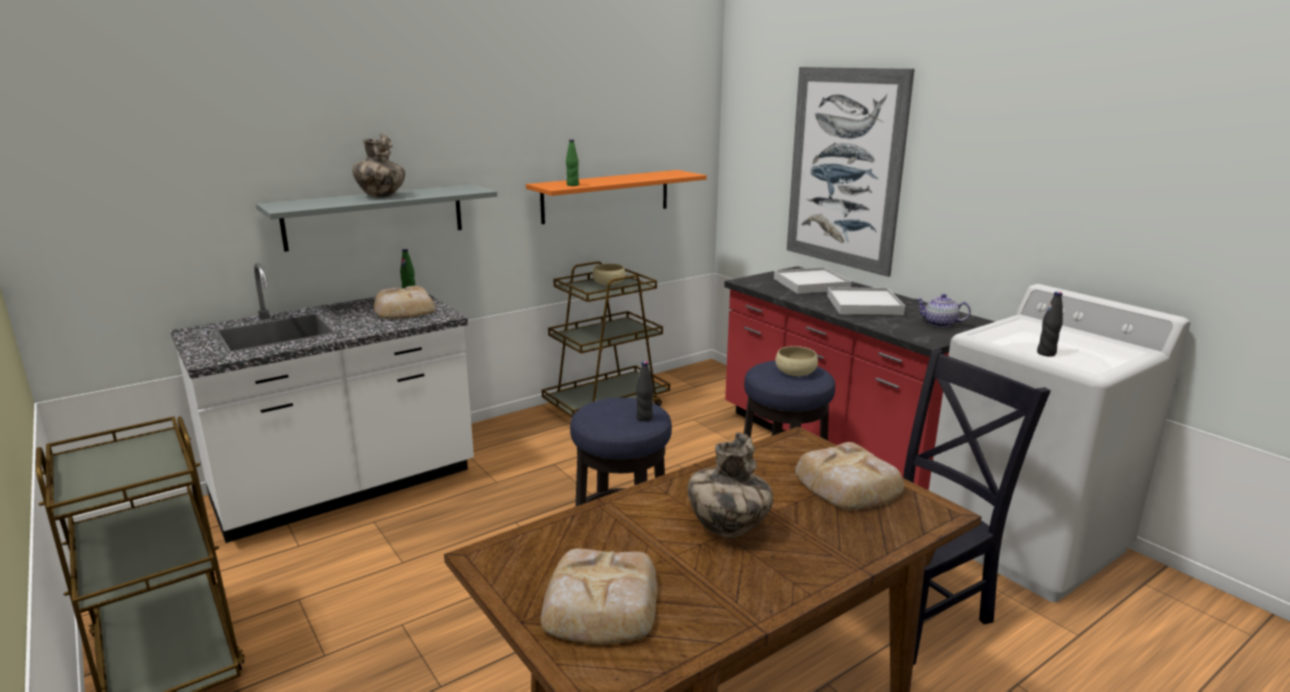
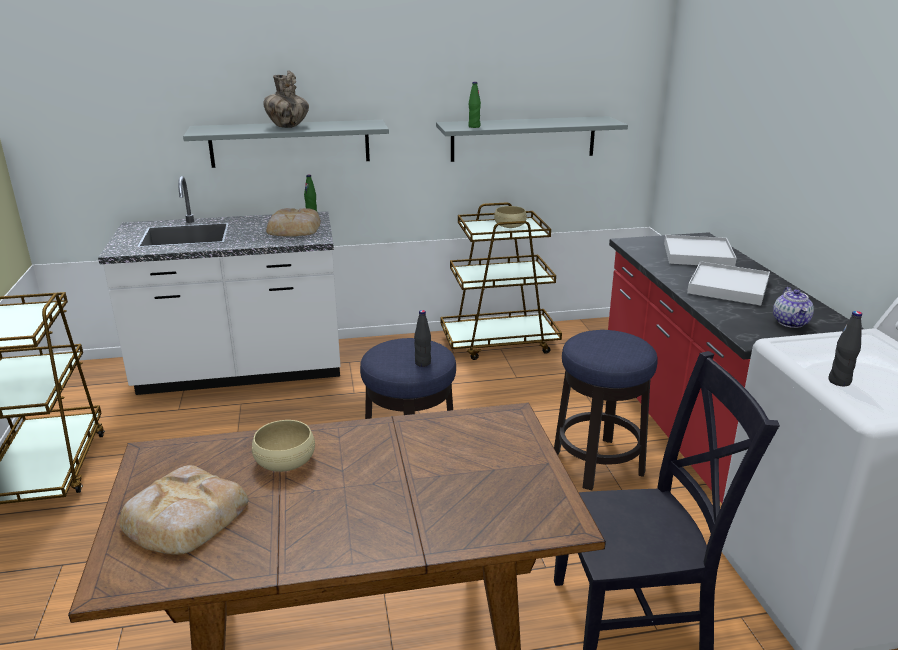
camera: 25 degrees right, 5 degrees up
orange shelf [526,170,707,224] -> grey shelf [436,116,628,162]
vase [687,432,773,538] -> none
beige bowl [775,346,818,376] -> beige bowl moved to [252,420,315,472]
picture [787,67,915,277] -> none
bread [795,442,904,510] -> none
teapot [916,294,971,327] -> teapot turned 135 degrees counterclockwise [773,287,814,328]

